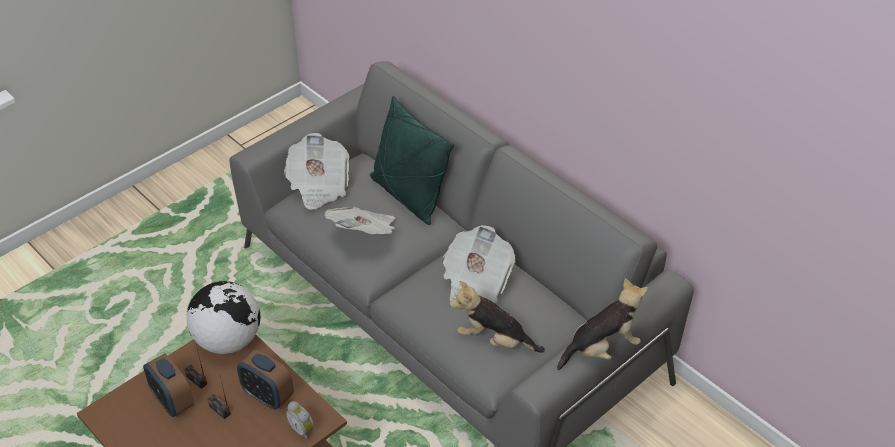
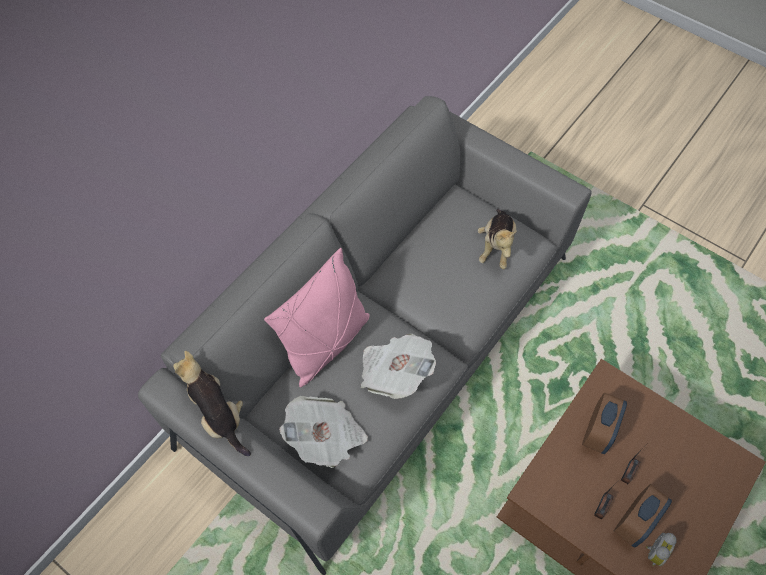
camera: 100 degrees left, 15 degrees up
globe [187,281,260,354] -> none
alarm clock [286,401,314,440] -> alarm clock moved to [646,533,677,566]
green pillow [370,96,454,225] -> pink pillow [264,248,370,387]
newspaper [443,225,516,303] -> none
plush toy [557,278,648,370] -> plush toy moved to [173,351,251,456]

